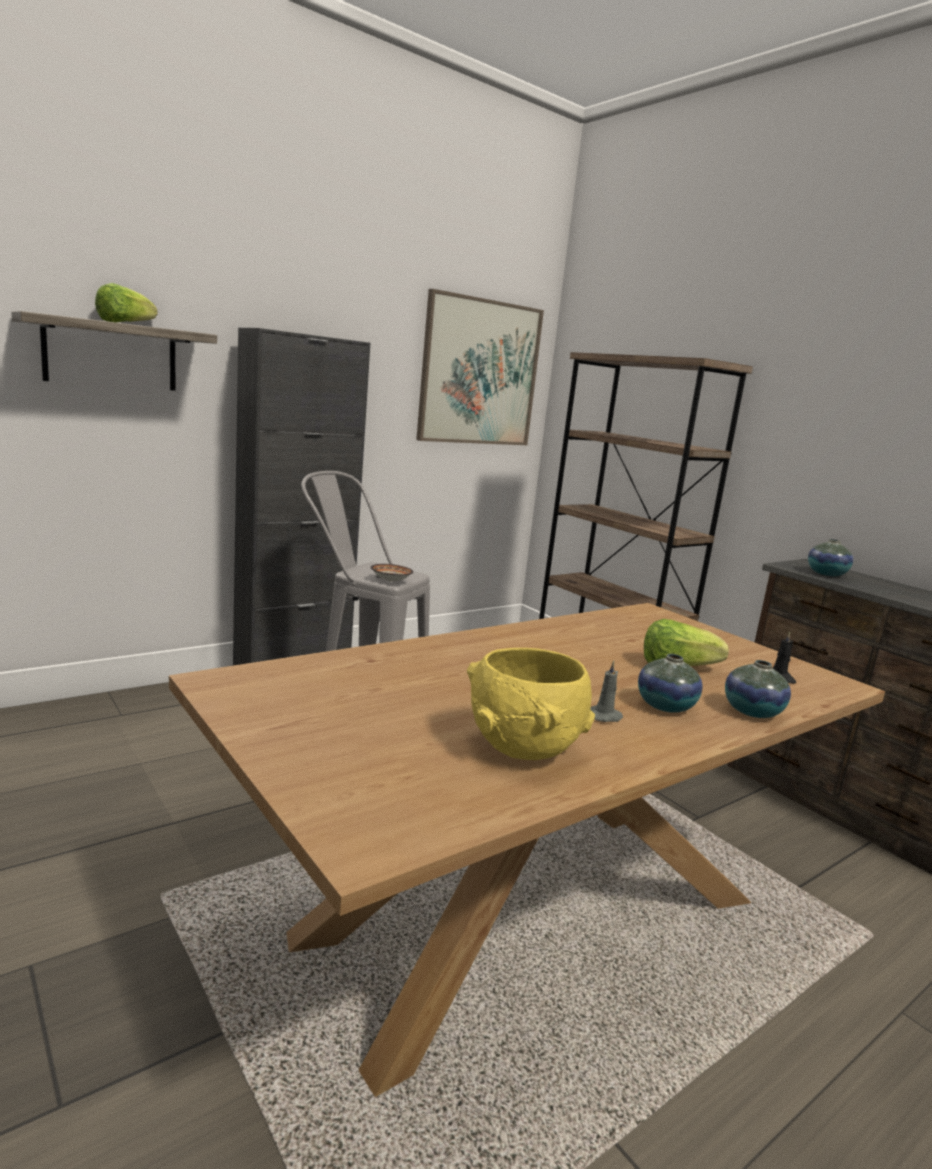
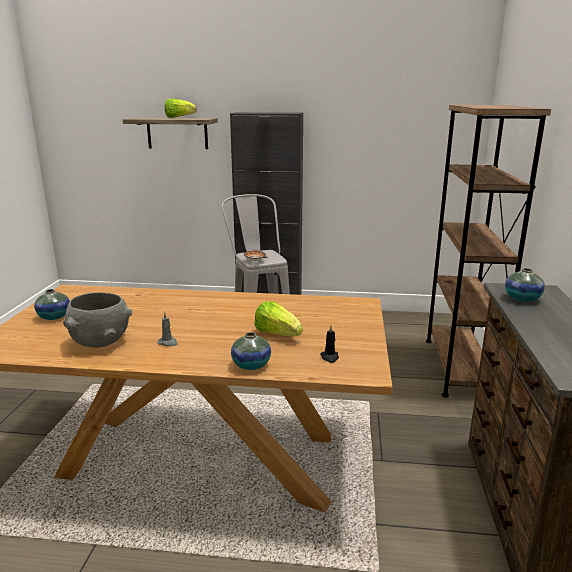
camera: 45 degrees right, 5 degrees up
picture [416,289,544,445] -> none
yellow bowl [467,648,595,760] -> grey bowl [63,292,133,348]
vase [638,654,703,713] -> vase moved to [34,289,70,320]

